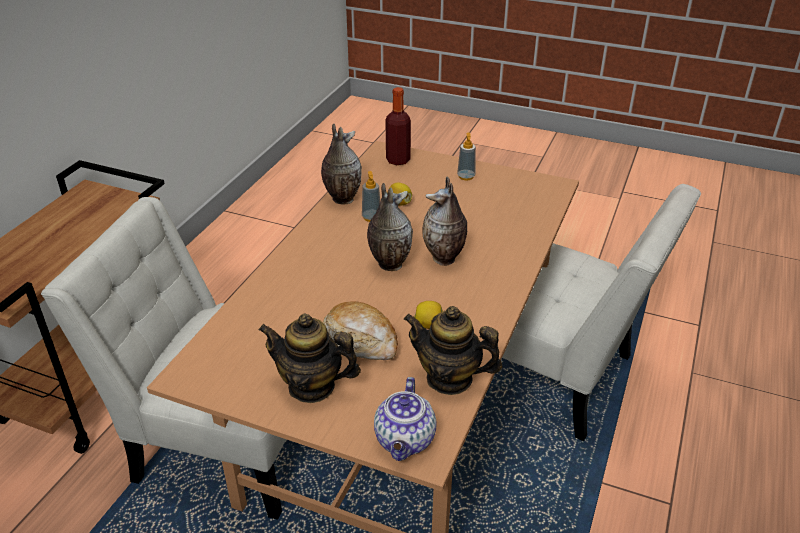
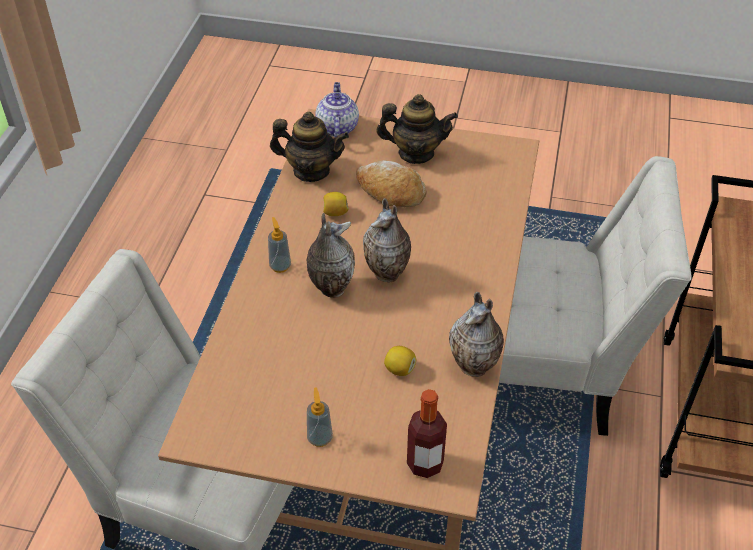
camera: 170 degrees right, 10 degrees up
soap dispenser [362,171,380,222] -> soap dispenser moved to [268,217,291,273]

